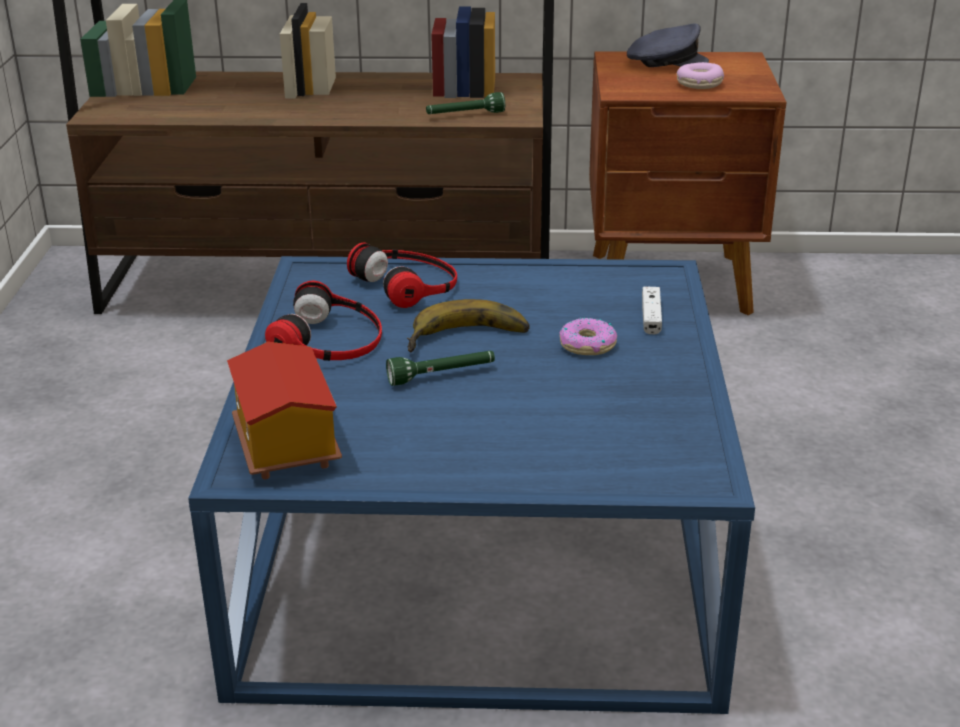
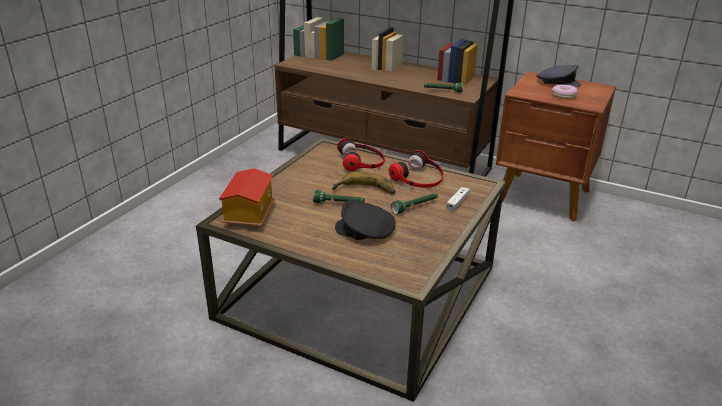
camera: 25 degrees right, 0 degrees up
blue coffee table [188,256,755,714] -> brown coffee table [196,138,506,402]
headphones [265,281,382,361] -> headphones moved to [389,150,444,188]
donut [560,317,617,355] -> green flashlight [391,193,438,214]
none -> black cap [335,200,396,240]

